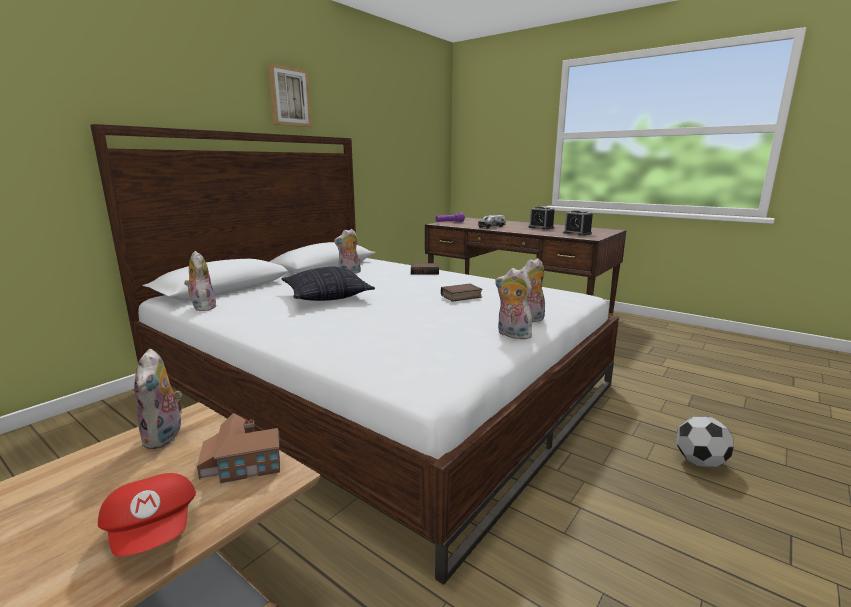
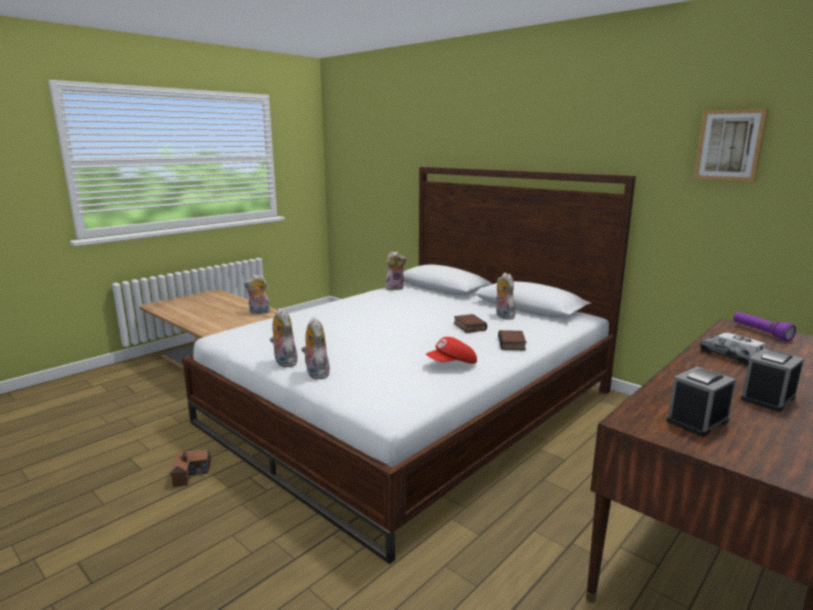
camera: 95 degrees right, 0 degrees up
red cap [98,473,196,556] -> red cap moved to [426,337,477,364]
toy house [197,413,280,483] -> toy house moved to [170,449,211,487]
picture [268,63,312,127] -> picture moved to [693,108,768,182]
pillow [281,267,375,301] -> none
book [441,284,483,302] -> book moved to [454,314,487,333]
plush toy [495,268,532,340] -> plush toy turned 75 degrees counterclockwise [270,308,298,367]
football [677,416,734,467] -> none

